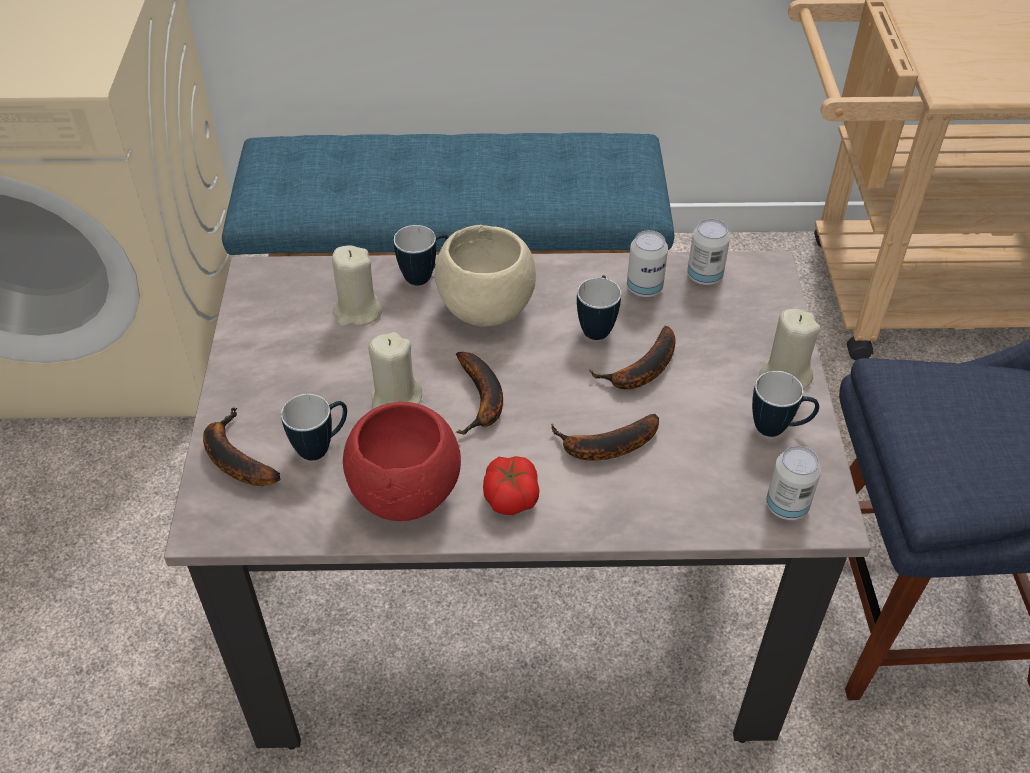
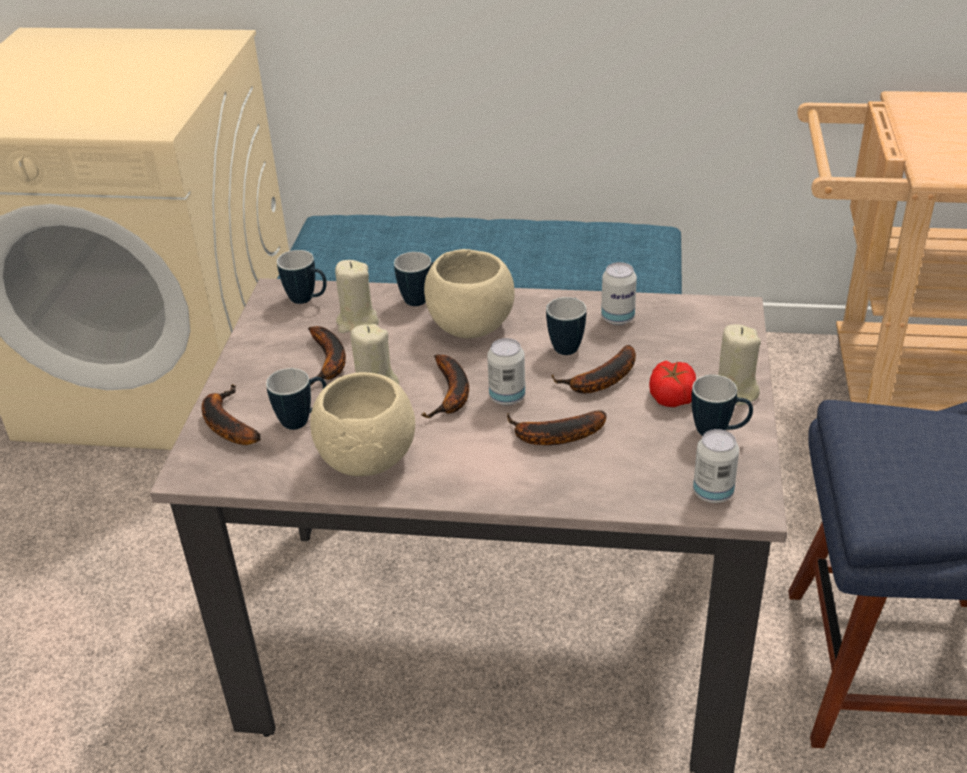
camera: 10 degrees right, 10 degrees down
red bowl [343,402,461,521] -> beige bowl [310,372,415,477]
tomato [483,456,540,515] -> tomato moved to [649,360,696,407]
can [687,219,730,285] -> can moved to [487,338,525,406]
none -> mug [277,250,327,304]
none -> banana [308,326,346,386]

